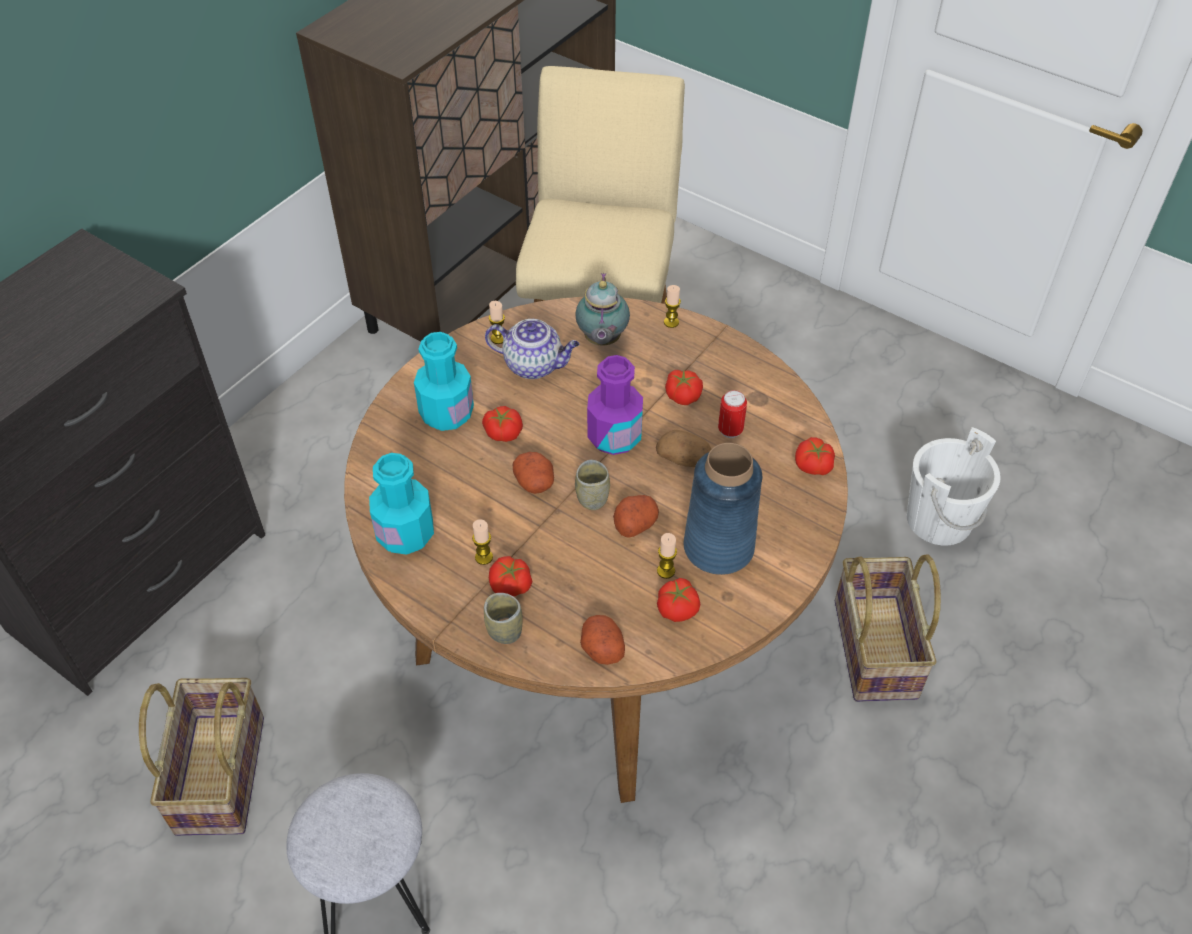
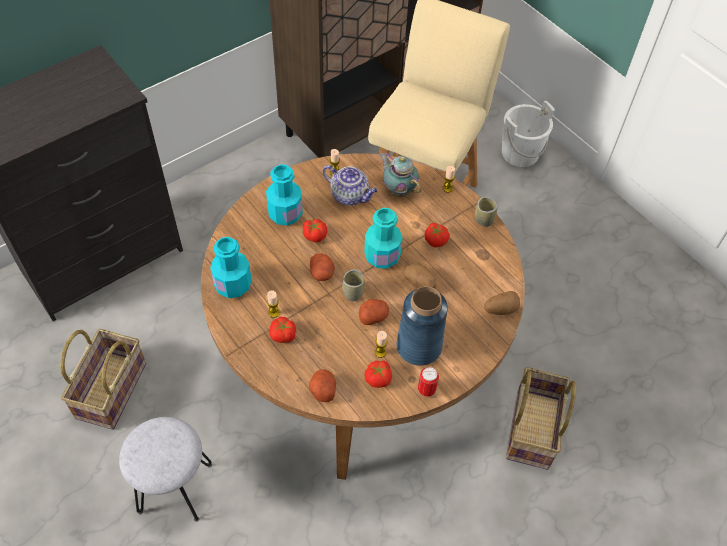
camera: 15 degrees right, 5 degrees up
cup [484,593,523,644] -> cup moved to [475,197,497,227]
teapot [575,273,630,346] -> teapot turned 120 degrees clockwise [380,153,421,197]
purple bottle [587,355,643,455] -> turquoise bottle [364,208,403,269]
can [718,390,747,438] -> can moved to [418,367,439,397]
tomato [795,437,835,475] -> potato [484,291,520,315]
white bucket [907,427,1000,546] -> white bucket moved to [502,100,555,167]

